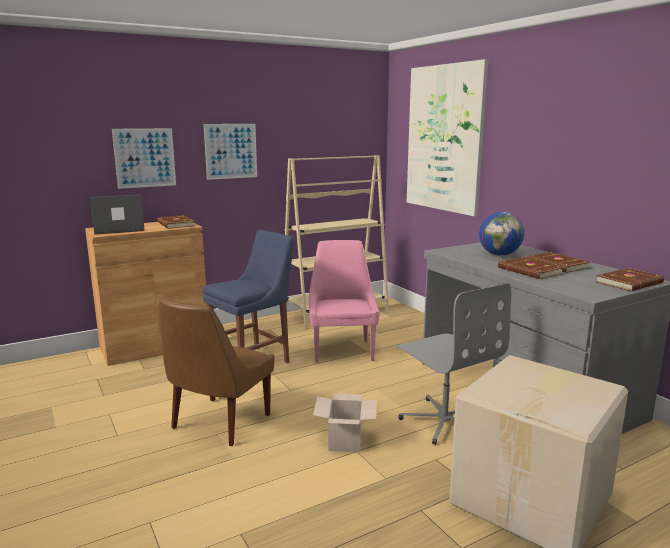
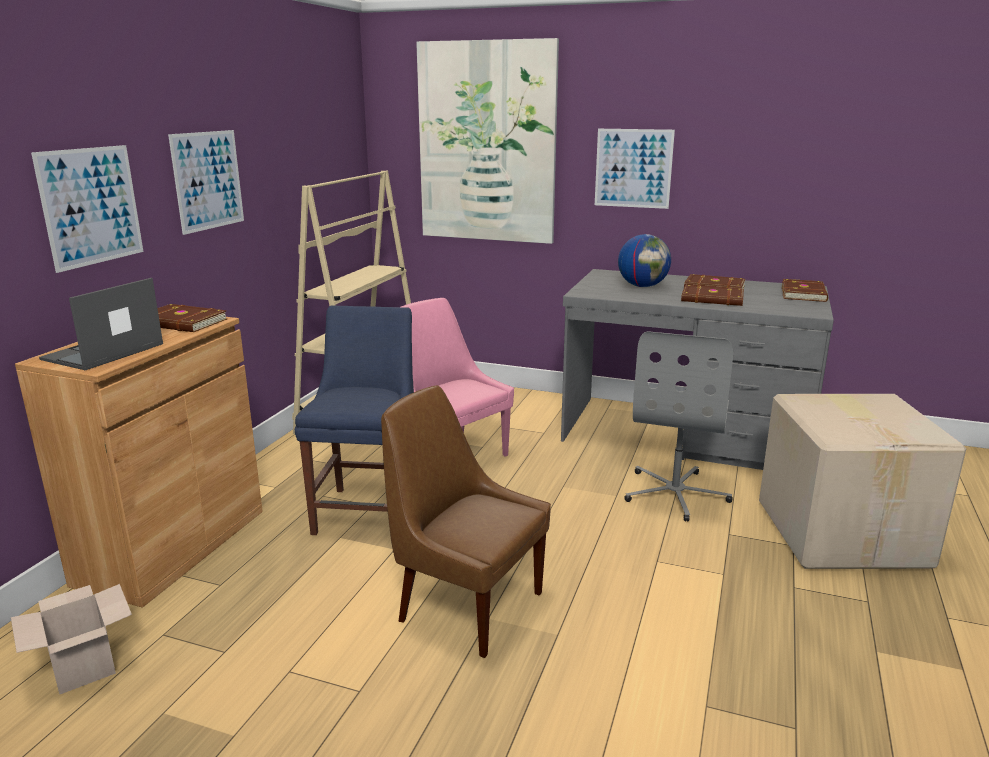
camera: 40 degrees left, 5 degrees up
brown chair [159,298,274,446] -> brown chair turned 135 degrees clockwise [381,385,551,658]
cardboard box [313,393,377,453] -> cardboard box moved to [11,584,132,695]
grey office chair [397,283,511,445] -> grey office chair turned 90 degrees clockwise [625,331,733,522]
none -> picture [595,129,675,209]

